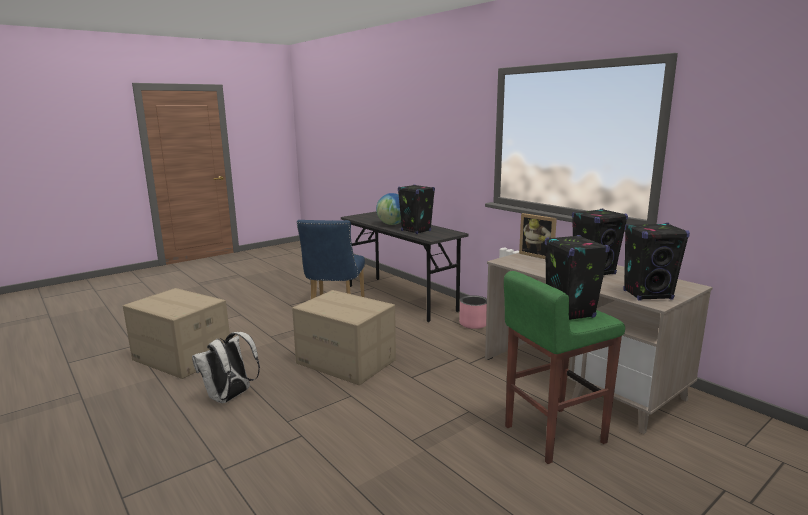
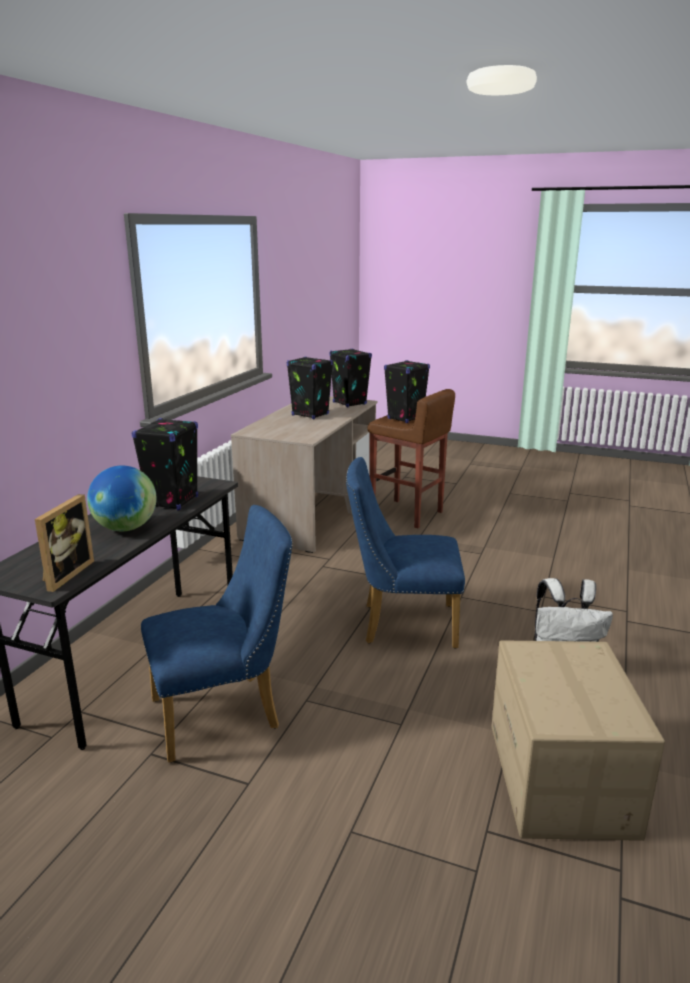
camera: 120 degrees left, 5 degrees up
cardboard box [292,290,396,385] -> blue chair [346,457,465,649]
pink planter [459,295,487,329] -> none
green stool [504,271,625,464] -> brown stool [367,389,455,528]
picture frame [519,213,557,259] -> picture frame moved to [35,494,94,592]

